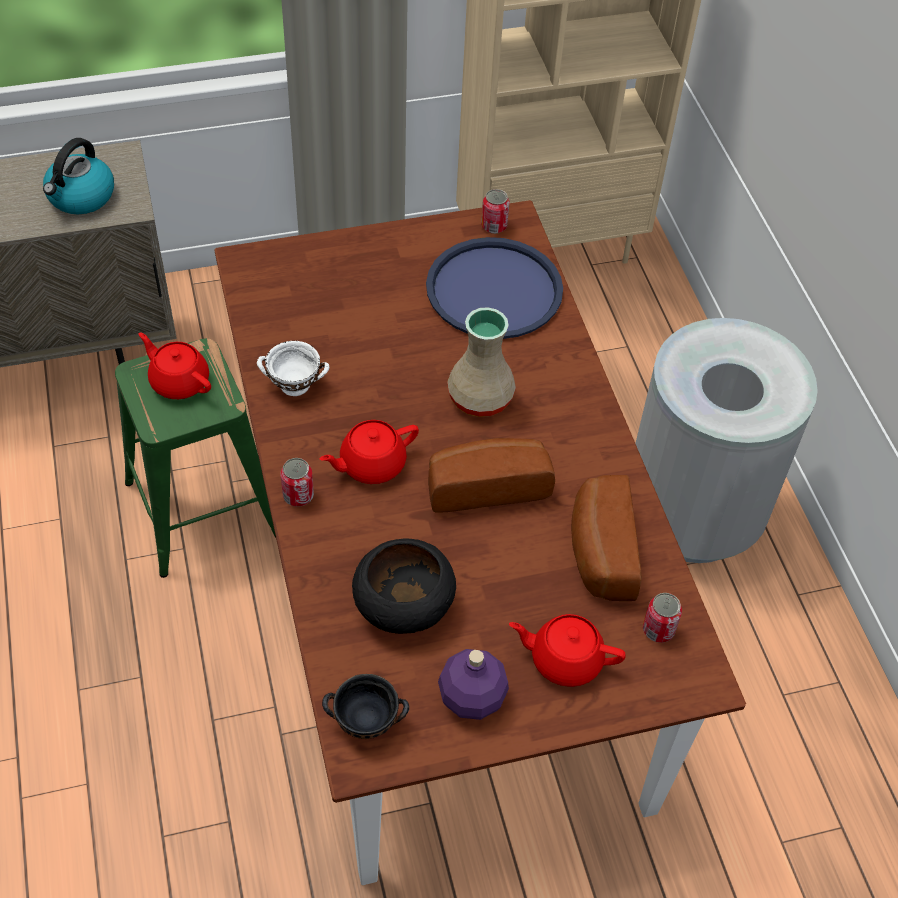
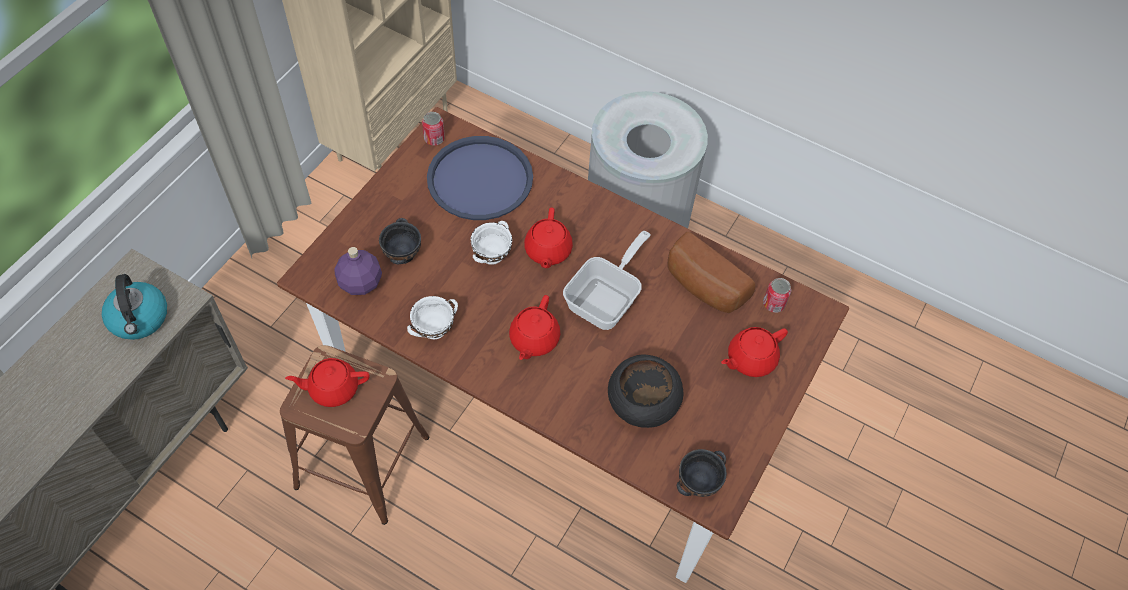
camera: 45 degrees left, 5 degrees up
green stool [115,338,276,578] -> brown stool [280,345,429,525]
can [281,458,314,507] -> none
bread [428,438,555,513] -> frying pan [563,231,651,330]
purple bottle [438,649,509,720] -> purple bottle moved to [334,247,382,295]
beige vase [447,307,516,417] -> red teapot [524,208,573,268]
none -> black bowl [379,218,421,264]
none -> white bowl [471,221,512,265]

